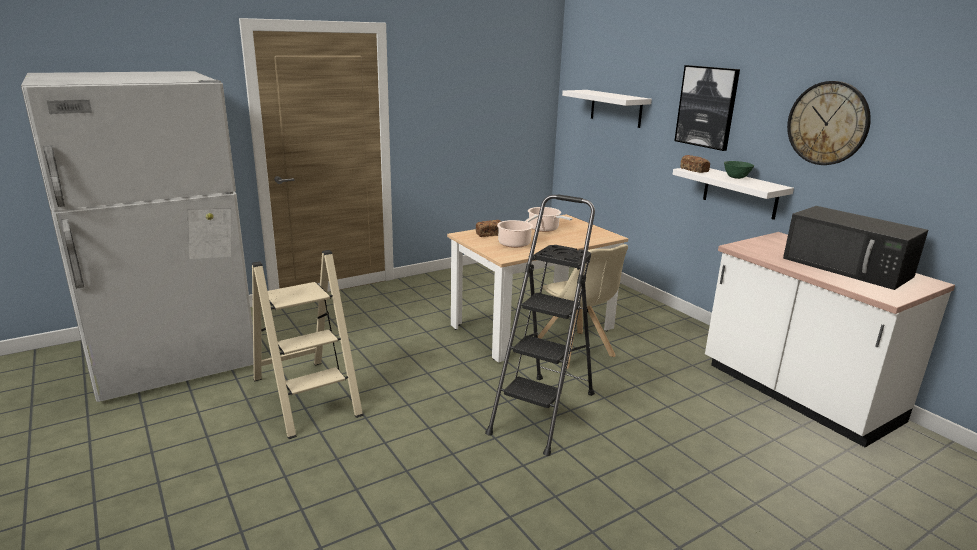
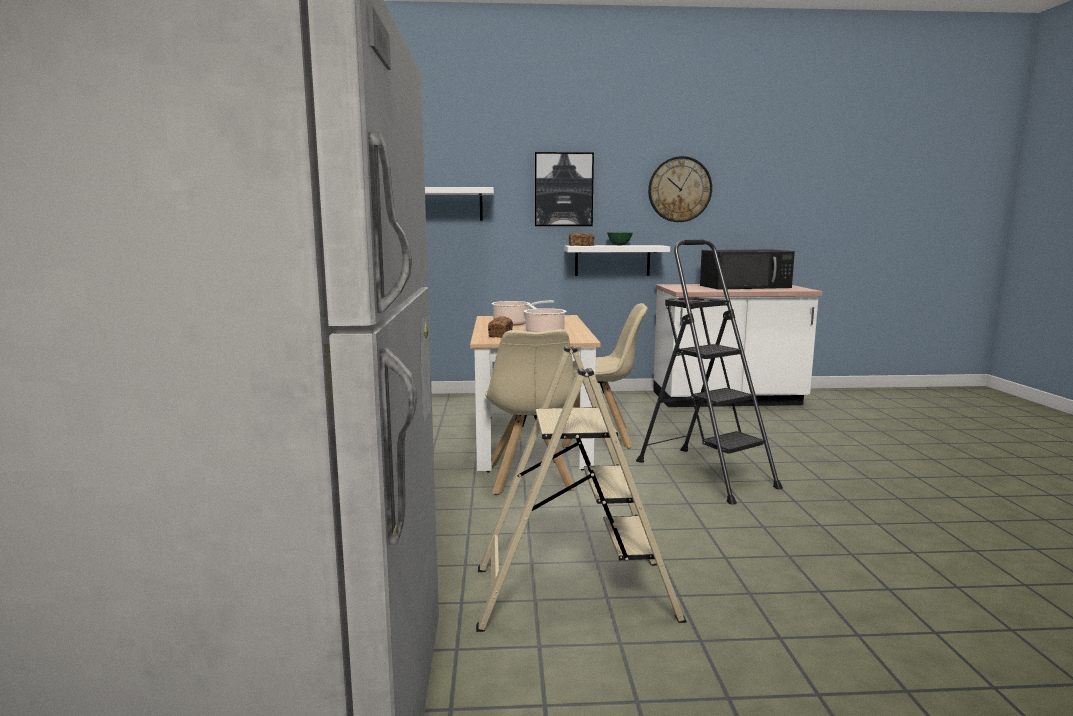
camera: 60 degrees left, 10 degrees down
none -> beige chair [485,329,576,495]

